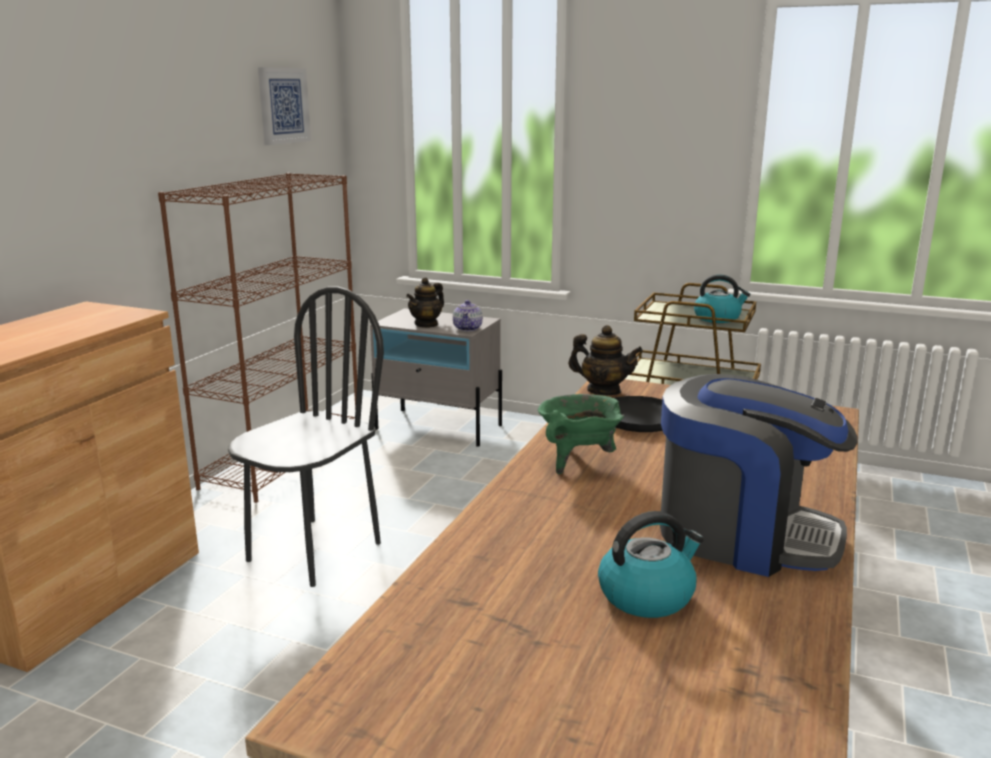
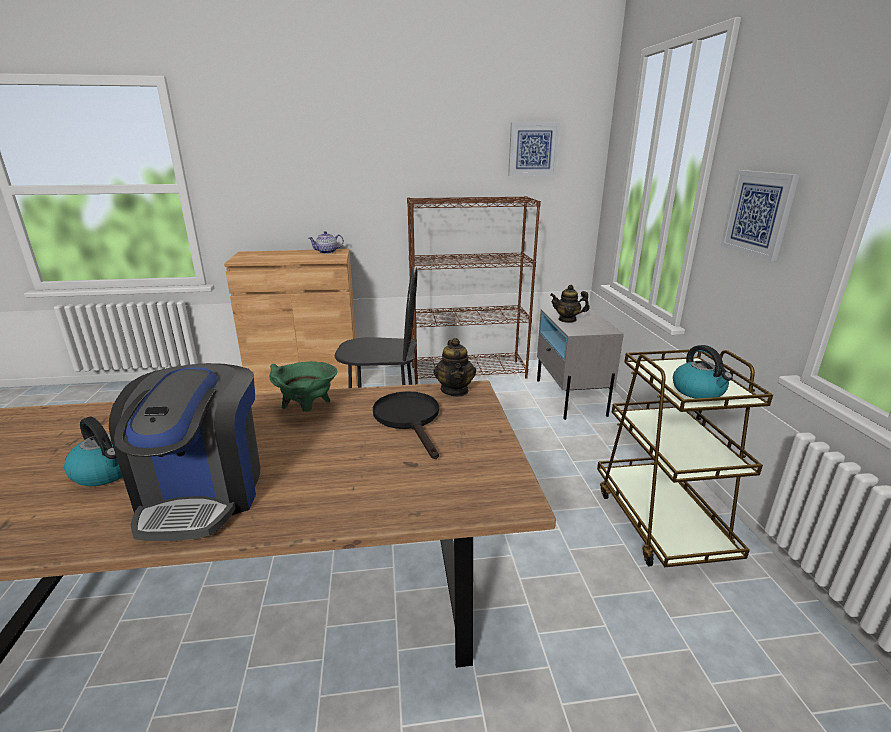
camera: 60 degrees right, 5 degrees up
teapot [453,300,483,331] -> teapot moved to [309,231,344,254]
none -> picture [721,170,800,261]

